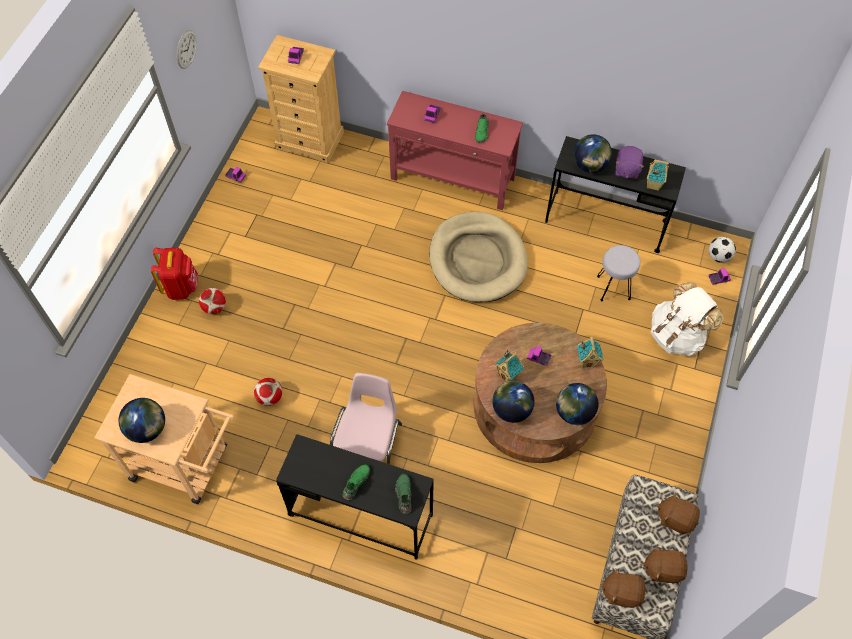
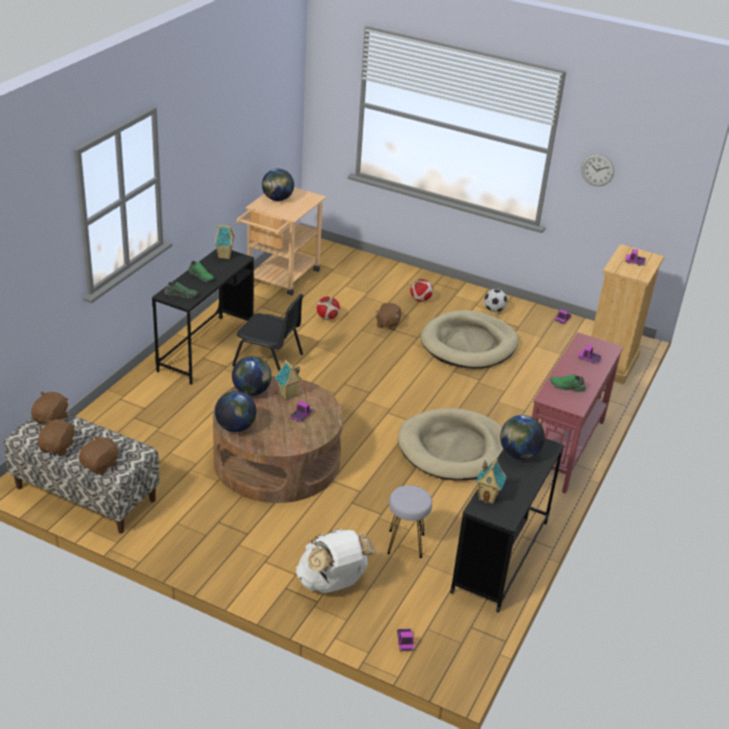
camera: 95 degrees right, 25 degrees down
red backpack [151,248,198,300] -> none
pink chair [330,373,402,464] -> black chair [232,294,303,372]
toy house [577,336,603,369] -> toy house moved to [214,225,235,259]
purple plush toy [616,146,644,179] -> none
football [709,237,736,263] -> football moved to [484,289,507,312]
none -> brown plush toy [375,303,401,331]
none -> beige dog bed [420,310,518,369]

